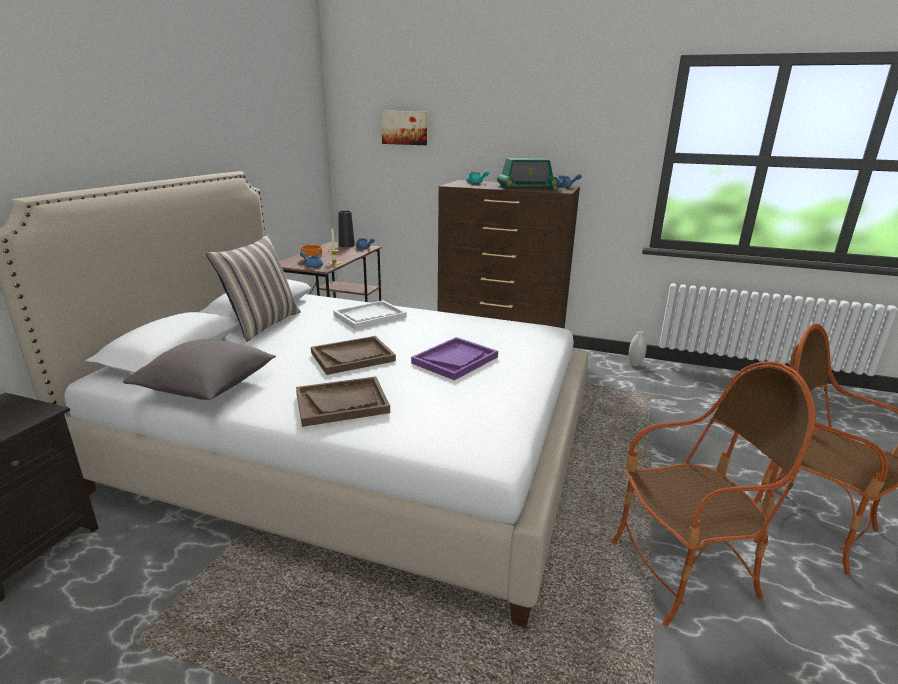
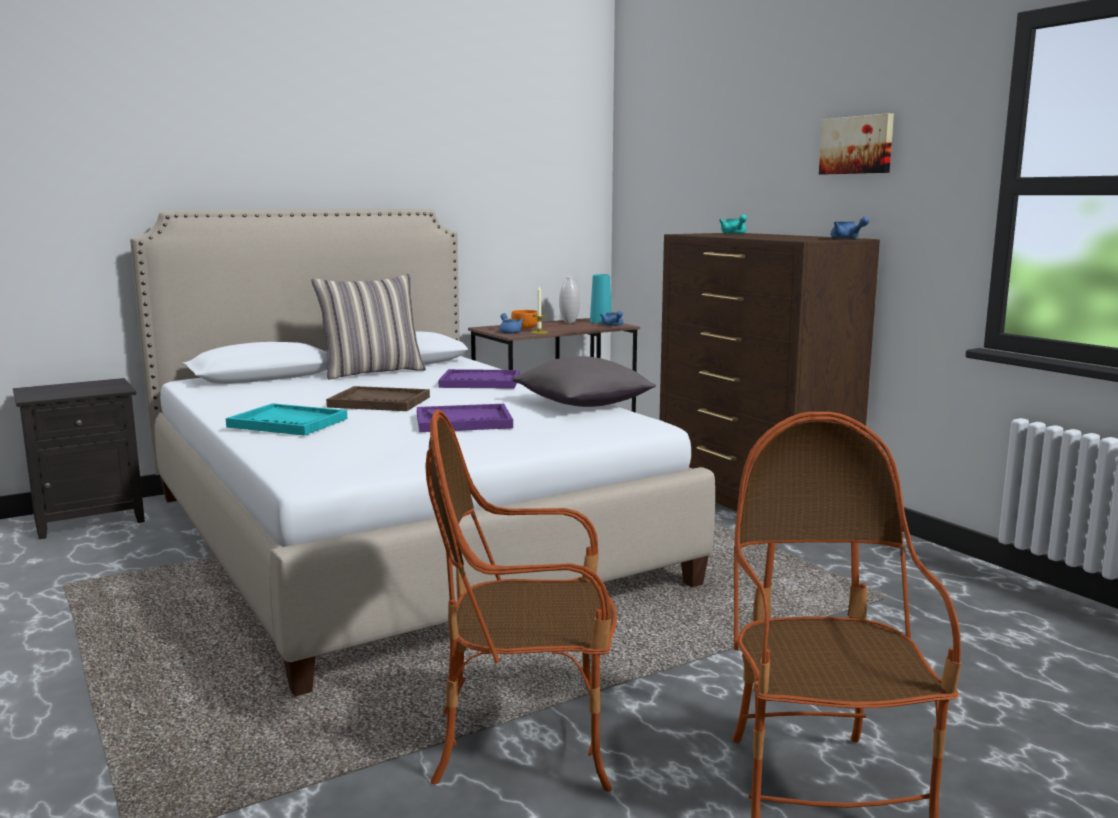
camera: 40 degrees right, 10 degrees down
grey pillow [123,339,276,400] -> grey pillow moved to [512,356,656,407]
brown tray [296,376,390,427] -> turquoise tray [226,403,347,436]
white tray [333,300,407,330] -> purple tray [438,369,520,389]
black vase [338,211,355,247] -> turquoise vase [590,274,612,323]
picture [381,111,427,145] -> picture moved to [819,113,894,174]
radio [497,158,558,189] -> none
armchair [611,361,816,626] -> armchair turned 150 degrees clockwise [425,410,617,792]
white vase [629,331,647,366] -> white vase moved to [559,276,580,323]

